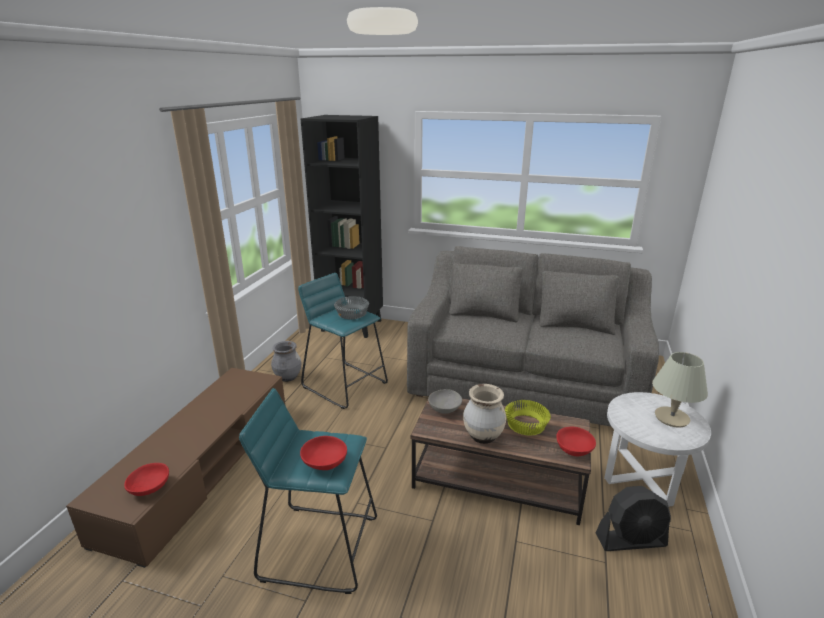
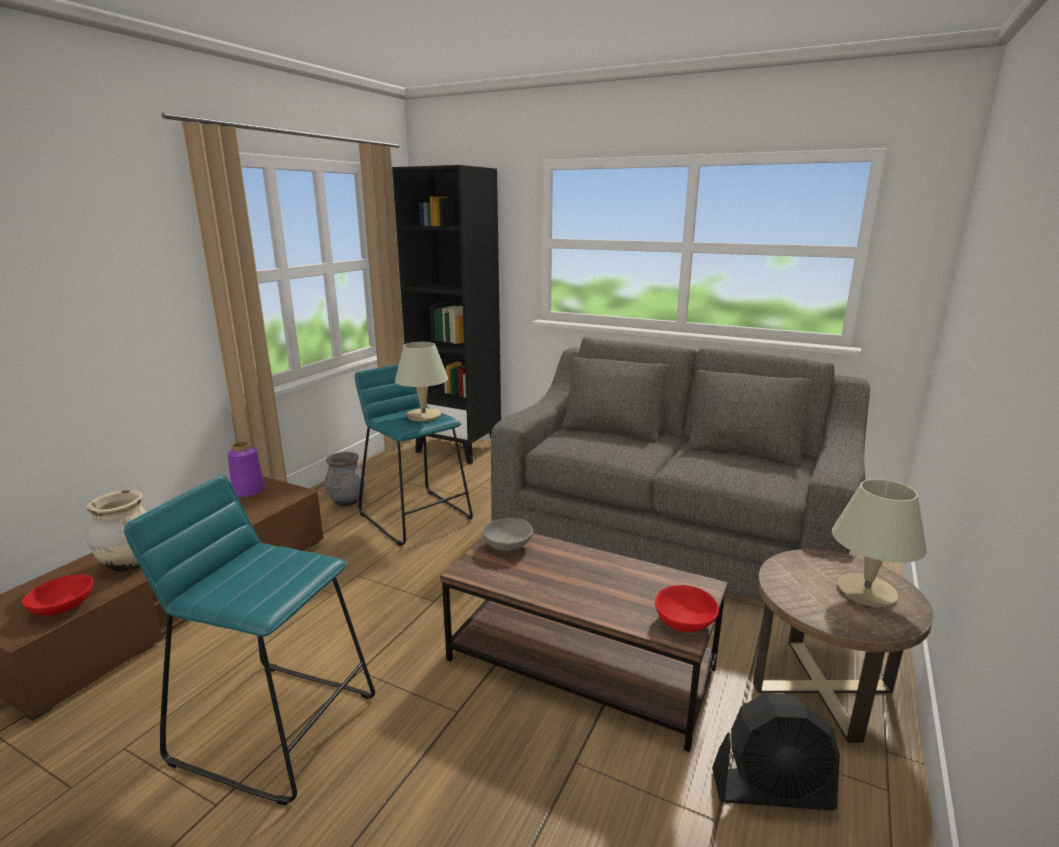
camera: 10 degrees right, 5 degrees down
red bowl [300,436,347,470] -> none
grey bowl [334,296,369,319] -> beige table lamp [395,342,448,421]
beige vase [463,384,507,444] -> beige vase moved to [87,490,147,572]
yellow bowl [505,400,551,435] -> none
white side table [604,392,711,507] -> brown side table [753,549,934,743]
none -> purple vase [227,441,265,497]

